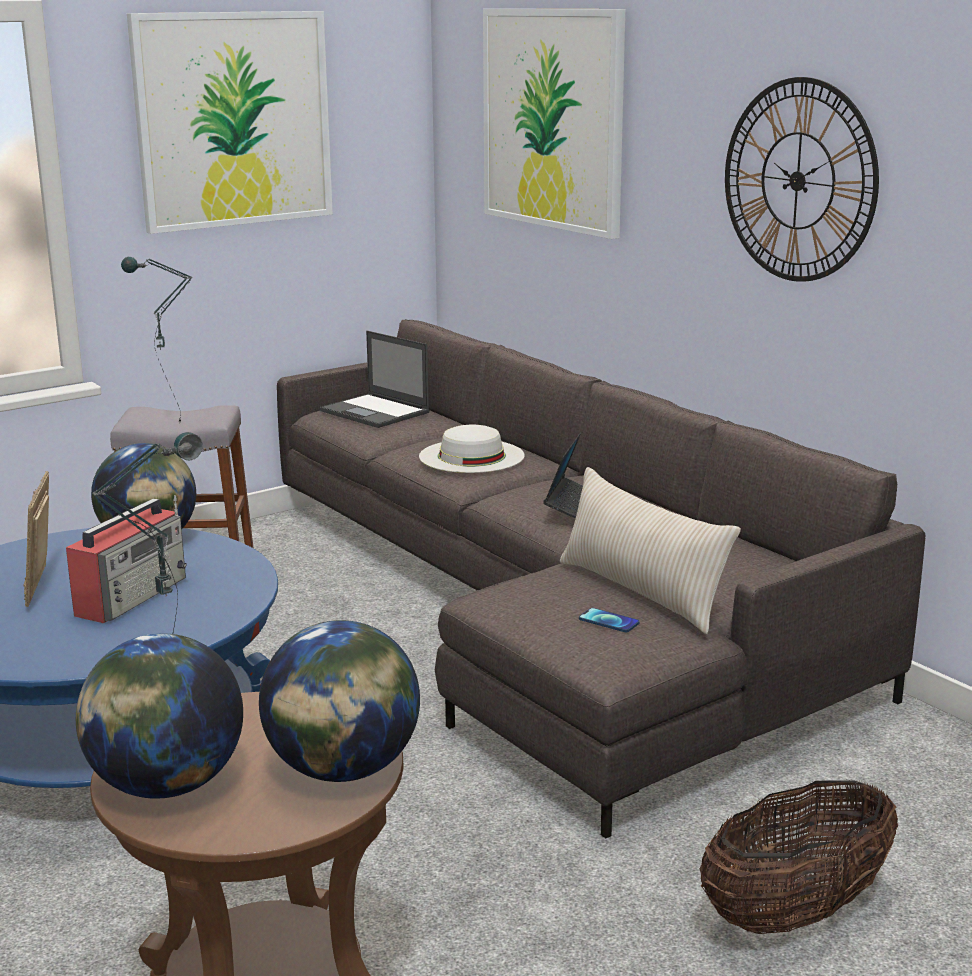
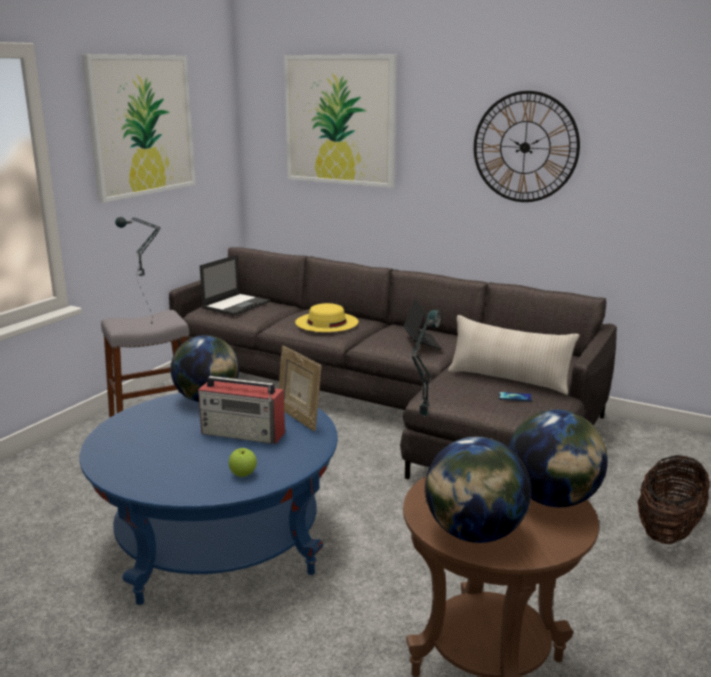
camera: 25 degrees left, 0 degrees up
picture frame [24,471,49,607] -> picture frame moved to [279,346,321,431]
radio [66,495,187,623] -> radio turned 105 degrees clockwise [198,376,285,444]
laptop [320,331,430,428] -> laptop turned 75 degrees counterclockwise [200,255,270,316]
white hat [419,425,524,473] -> yellow hat [295,303,358,332]
none -> apple [229,448,257,477]

